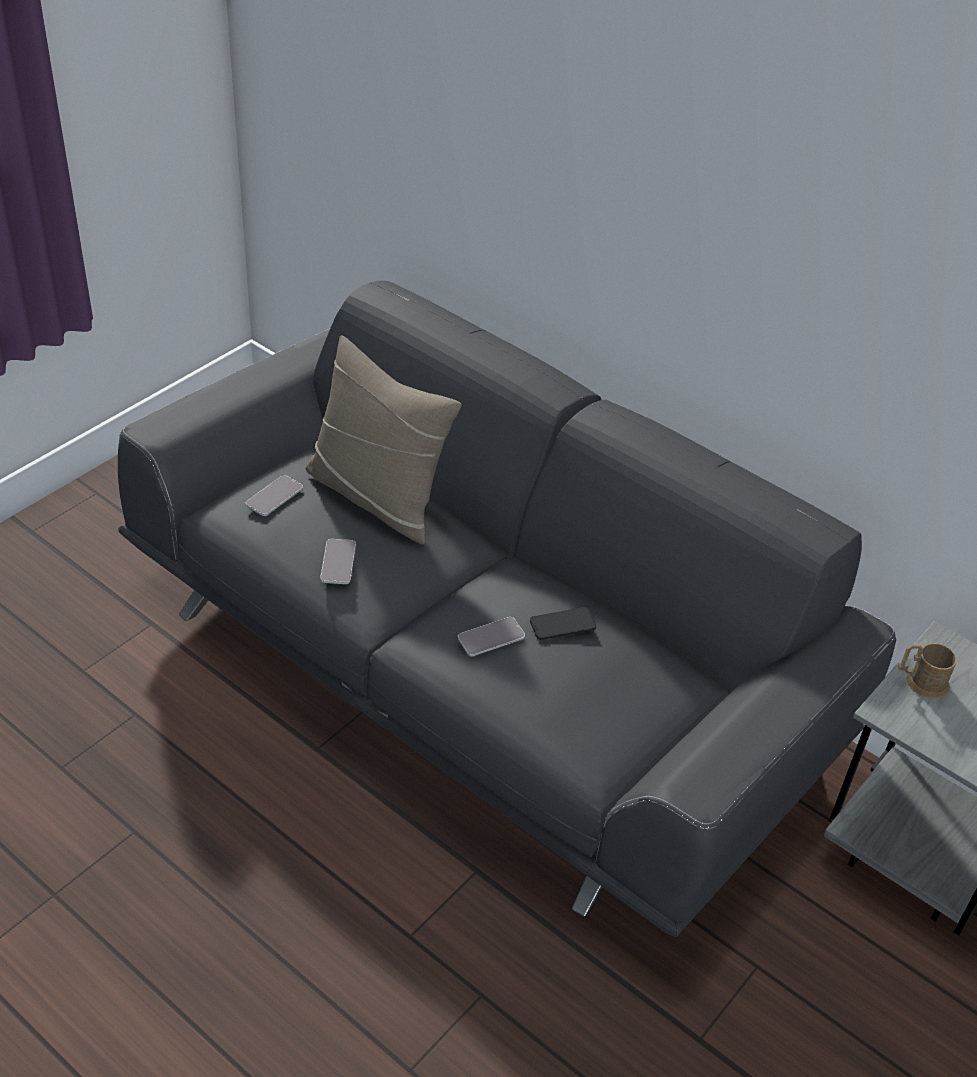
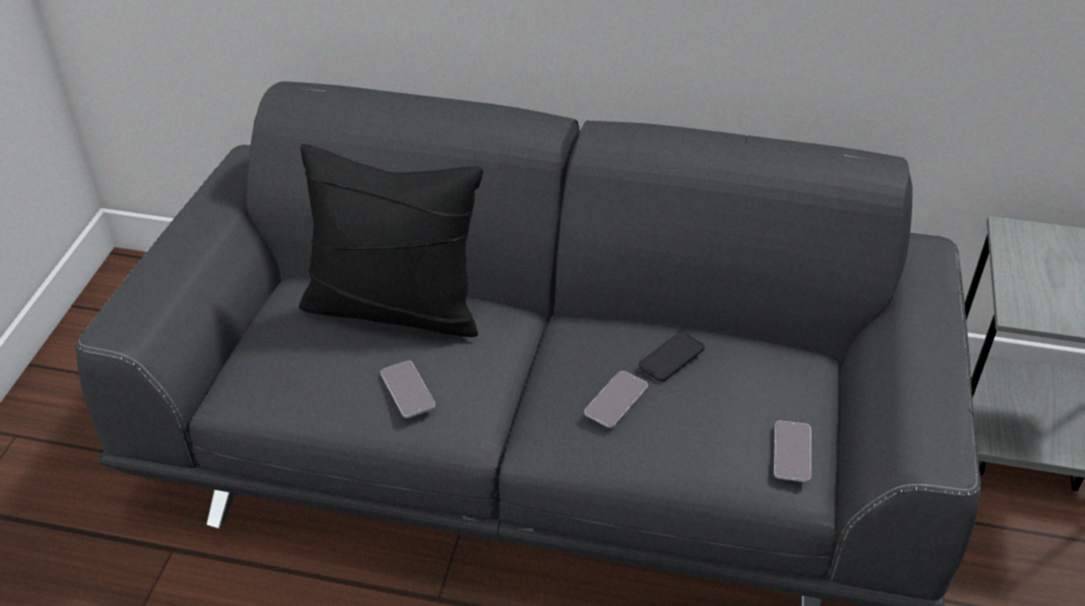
camera: 25 degrees left, 0 degrees up
phone [246,475,303,516] -> phone moved to [774,421,811,482]
beige pillow [306,335,462,544] -> black pillow [299,144,483,337]
brown mug [898,643,957,699] -> none

